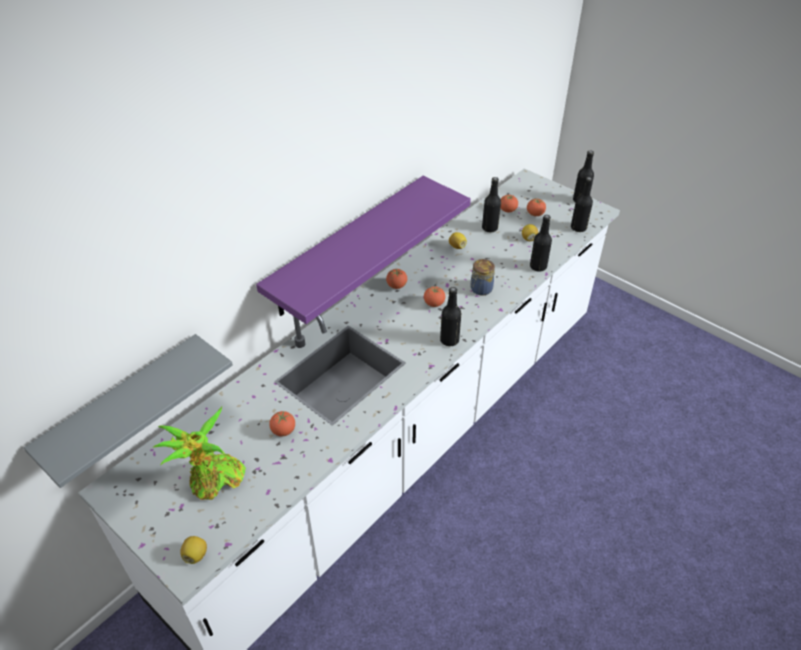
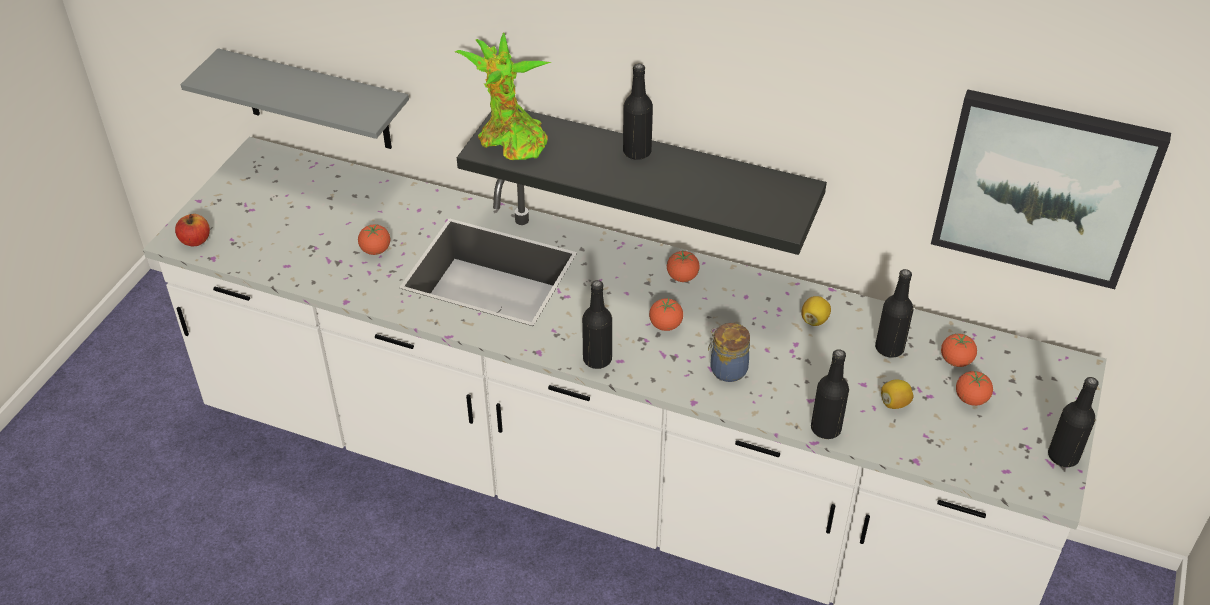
camera: 70 degrees right, 0 degrees up
potted plant [152,407,246,500] -> potted plant moved to [455,33,551,160]
lemon [180,536,207,564] -> apple [175,214,210,247]
purple shelf [256,176,471,324] -> black shelf [457,109,827,255]
black bottle [571,177,593,232] -> black bottle moved to [623,64,653,160]
none -> picture [931,89,1171,289]

